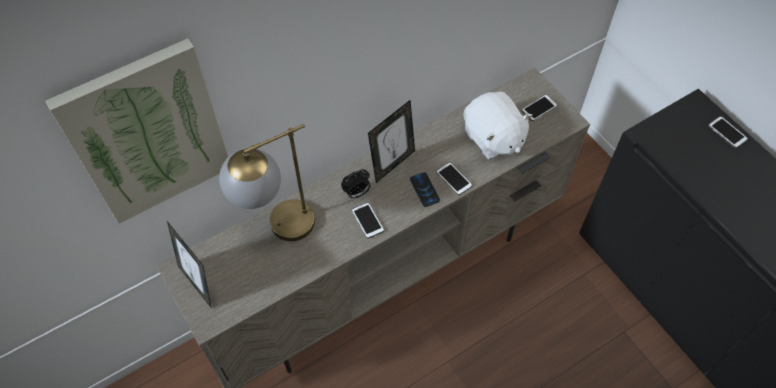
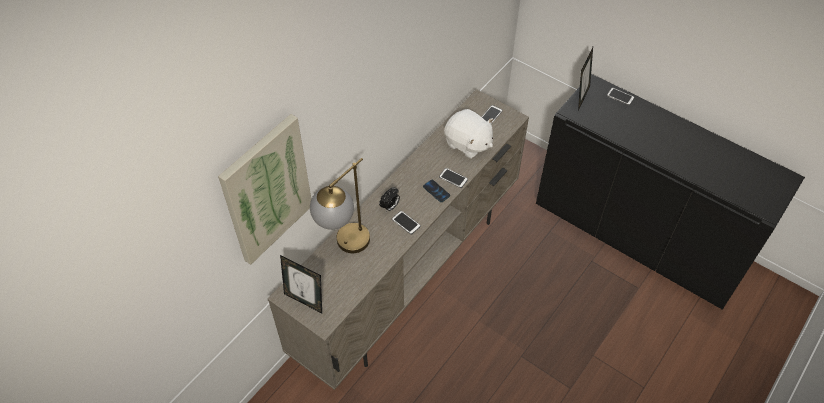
camera: 20 degrees left, 5 degrees down
picture frame [368,100,415,183] -> picture frame moved to [578,47,593,111]

